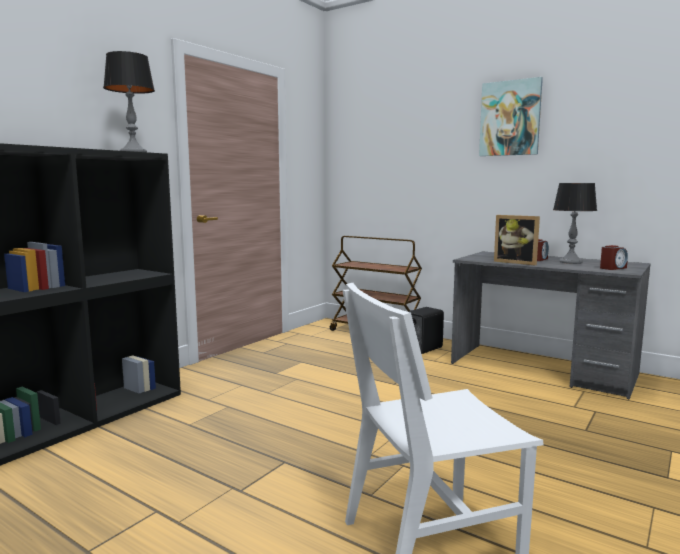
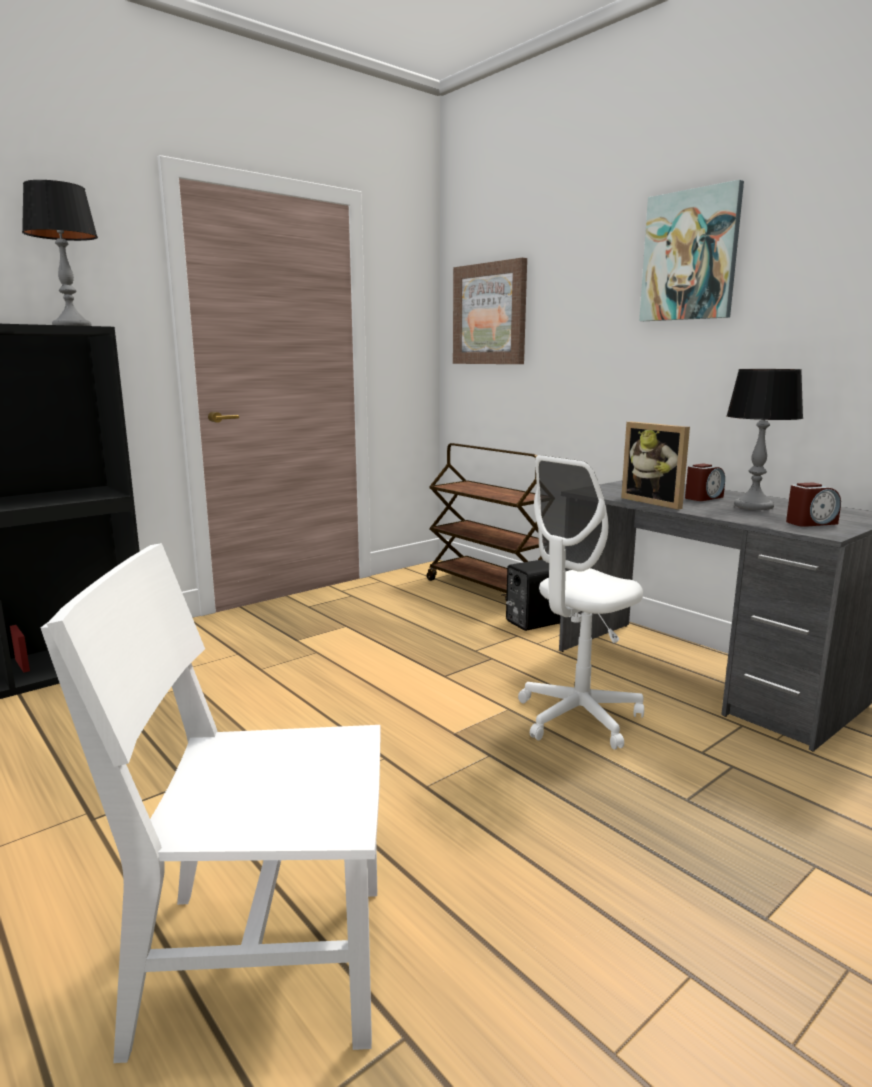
camera: 15 degrees right, 5 degrees up
none -> picture [453,258,527,364]
none -> white office chair [518,455,644,750]

